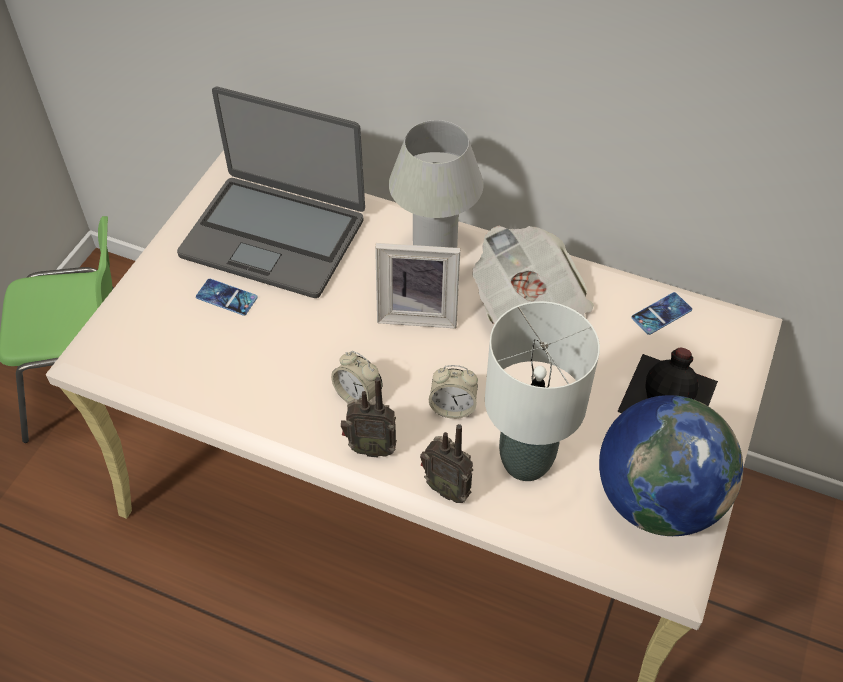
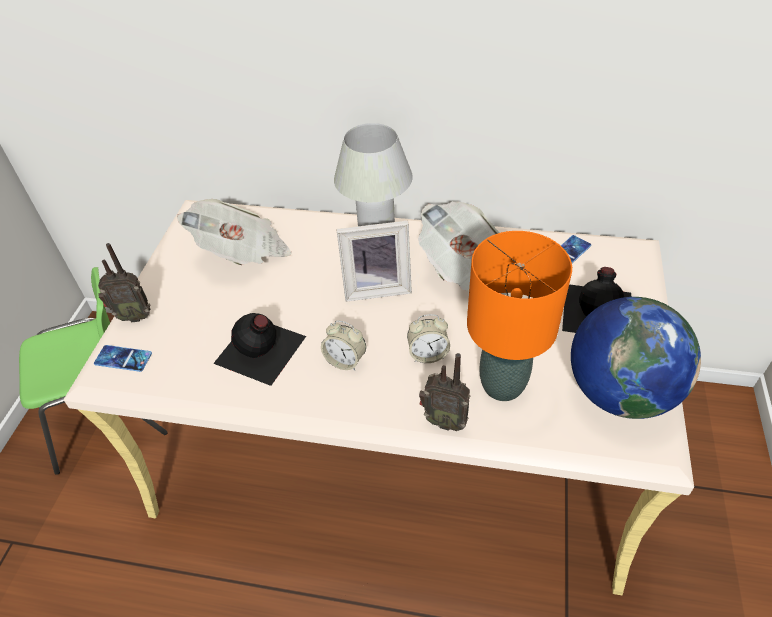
camera: 10 degrees left, 5 degrees down
laptop [177,87,365,298] -> newspaper [177,199,292,265]
phone [196,279,258,316] -> phone moved to [94,345,152,372]
radio [341,377,397,458] -> radio moved to [98,243,151,322]
white table lamp [485,301,600,481] -> orange table lamp [467,231,572,401]
none -> black bottle [213,313,306,386]

